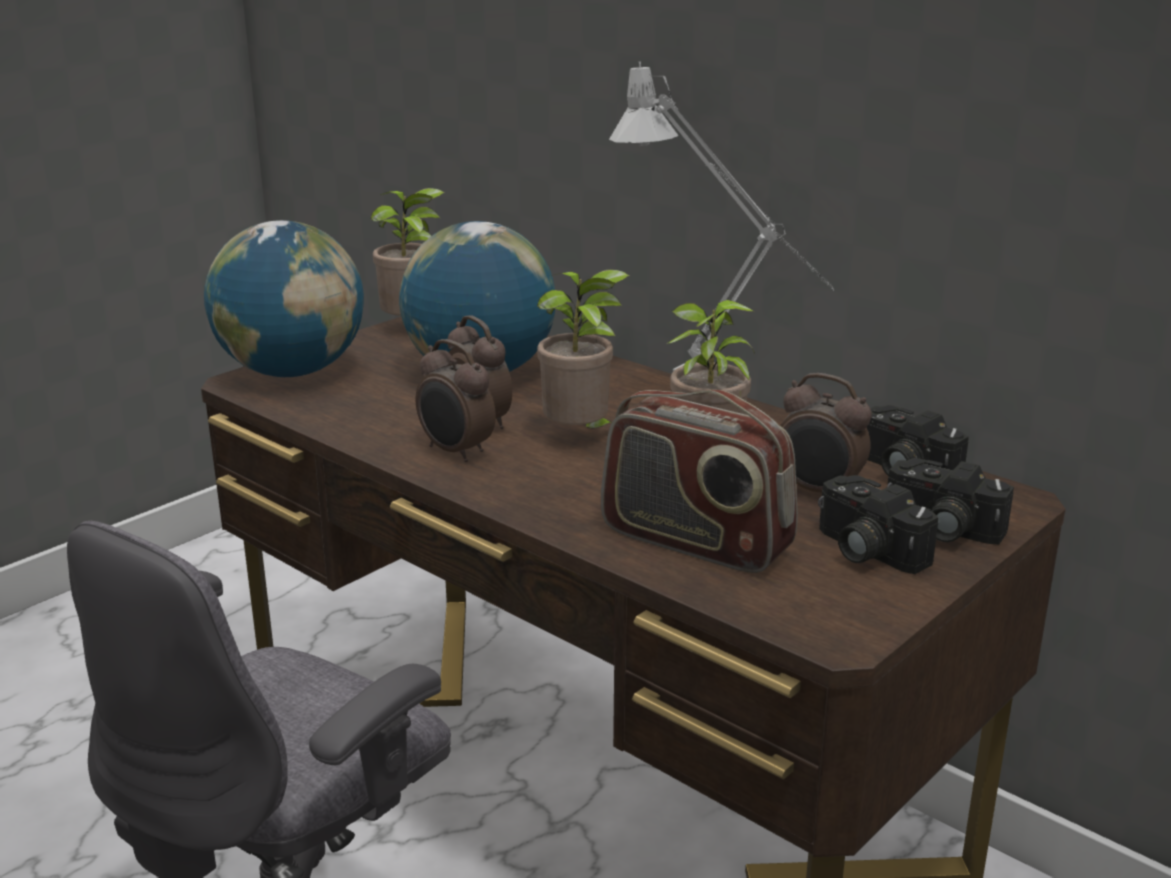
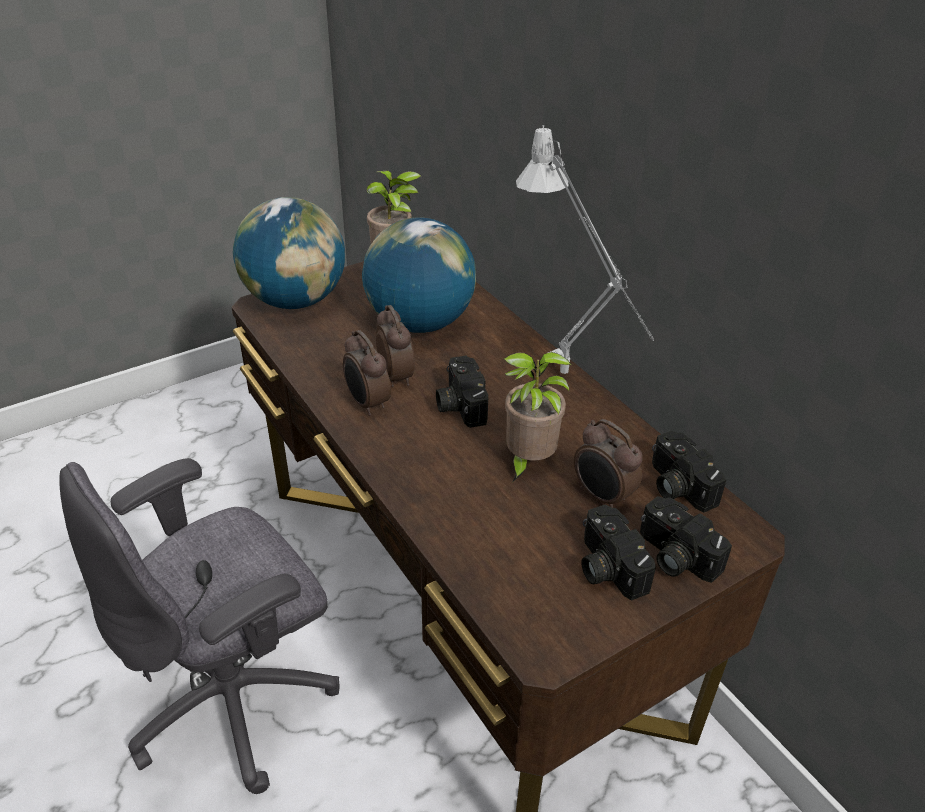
camera: 15 degrees right, 15 degrees up
potted plant [537,269,629,429] -> camera [436,356,488,428]
radio [601,390,798,573] -> none

